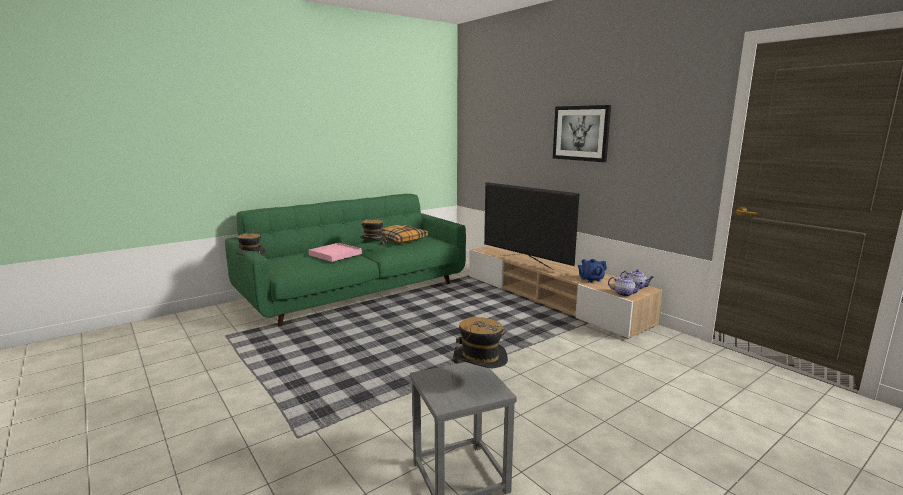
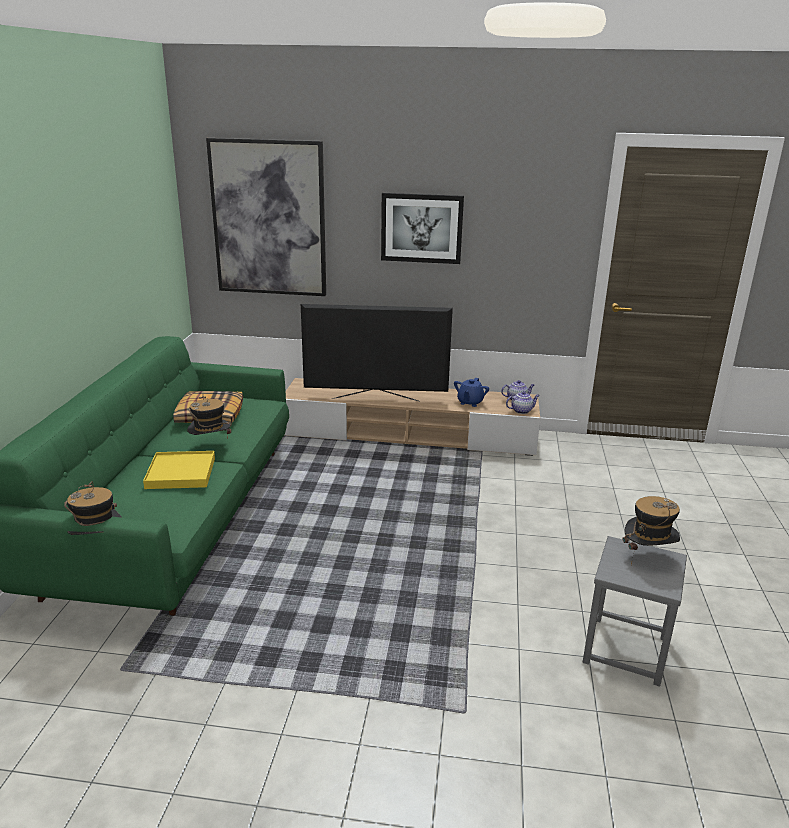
camera: 45 degrees left, 10 degrees up
pink tray [309,243,362,262] -> yellow tray [143,451,215,489]
none -> picture [206,138,326,296]

